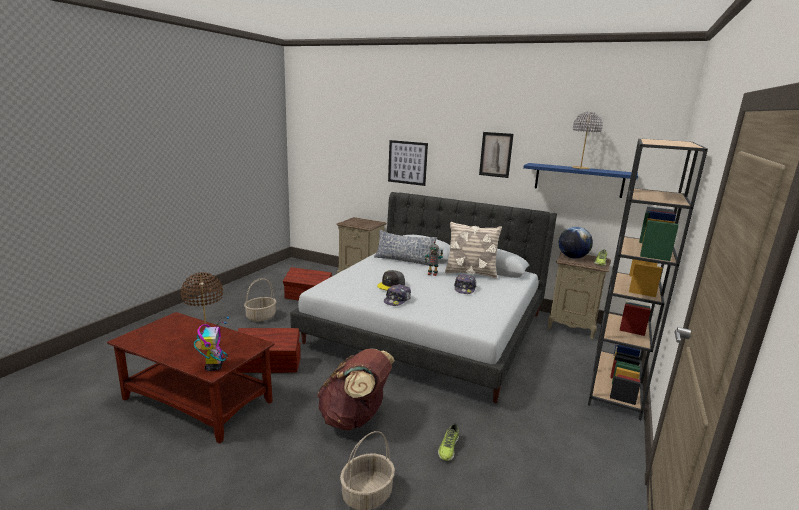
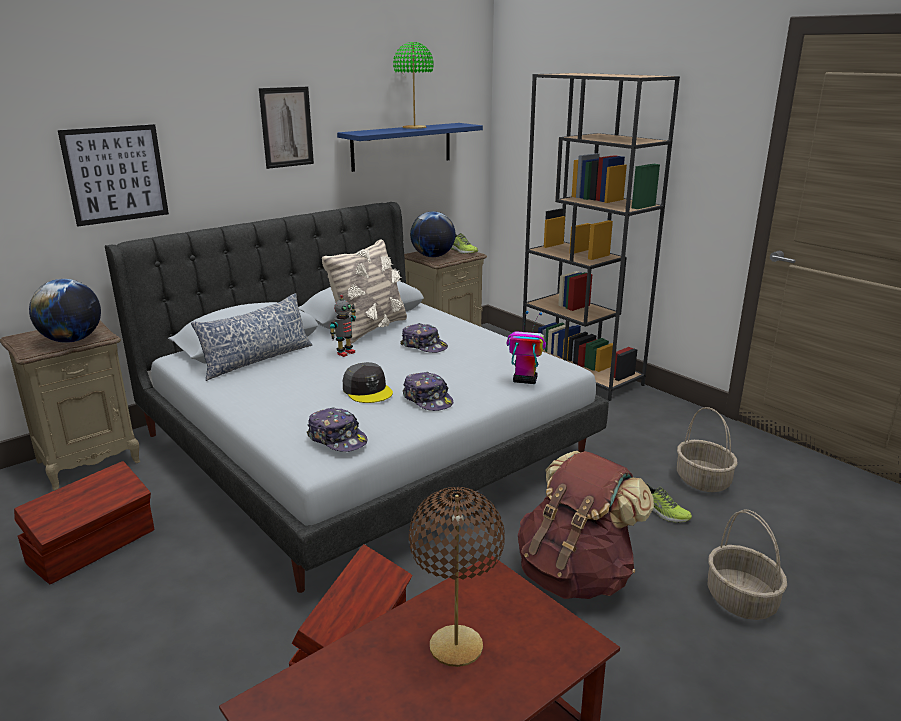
camera: 65 degrees left, 5 degrees up
toy robot [194,317,229,371] -> toy robot moved to [507,311,546,384]
basket [244,278,276,322] -> basket moved to [677,407,738,492]
grey table lamp [572,112,603,169] -> green table lamp [393,42,434,129]
none -> globe [29,279,101,343]
none -> cap [307,407,367,452]

